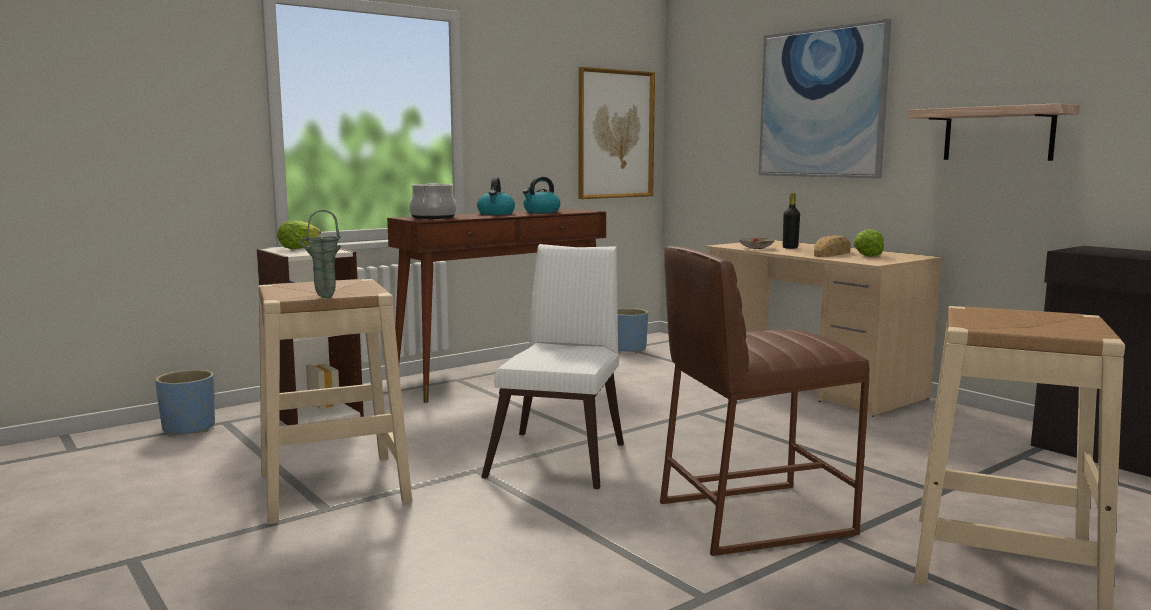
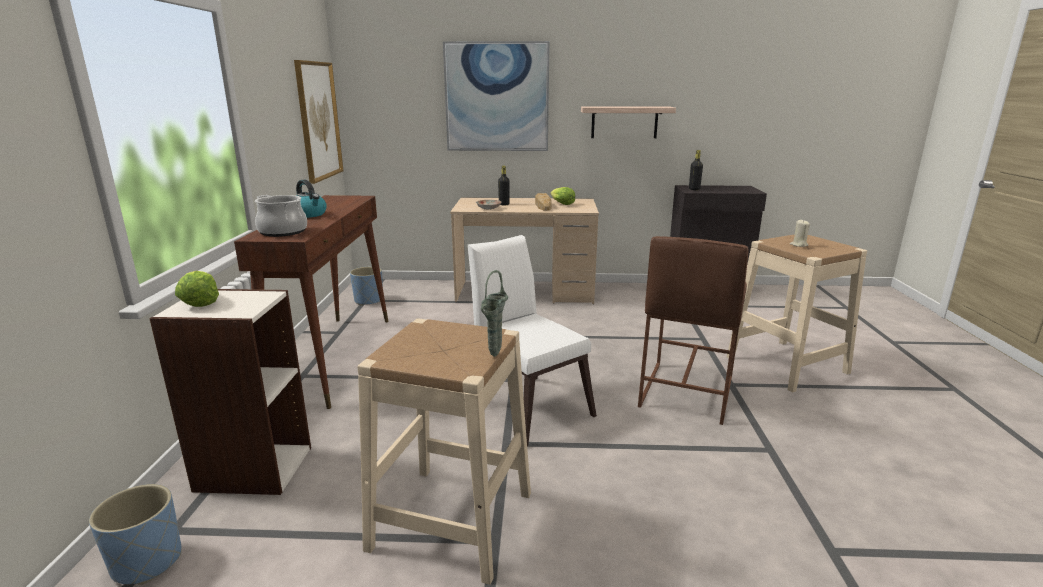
camera: 50 degrees left, 10 degrees up
kettle [523,177,560,213] -> none
none -> black bottle [689,150,703,190]
none -> beige candle [790,219,810,247]

